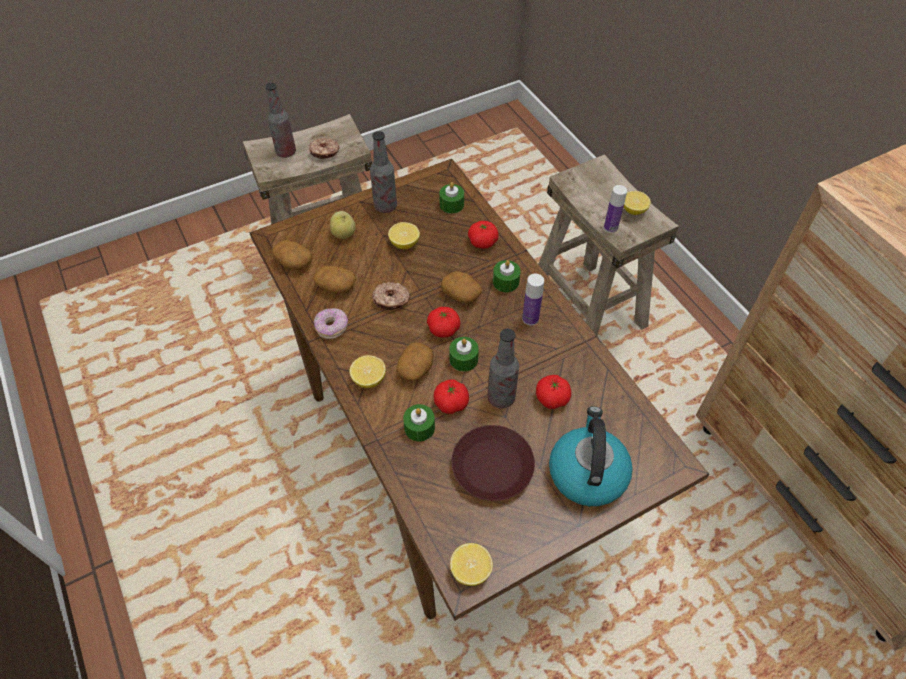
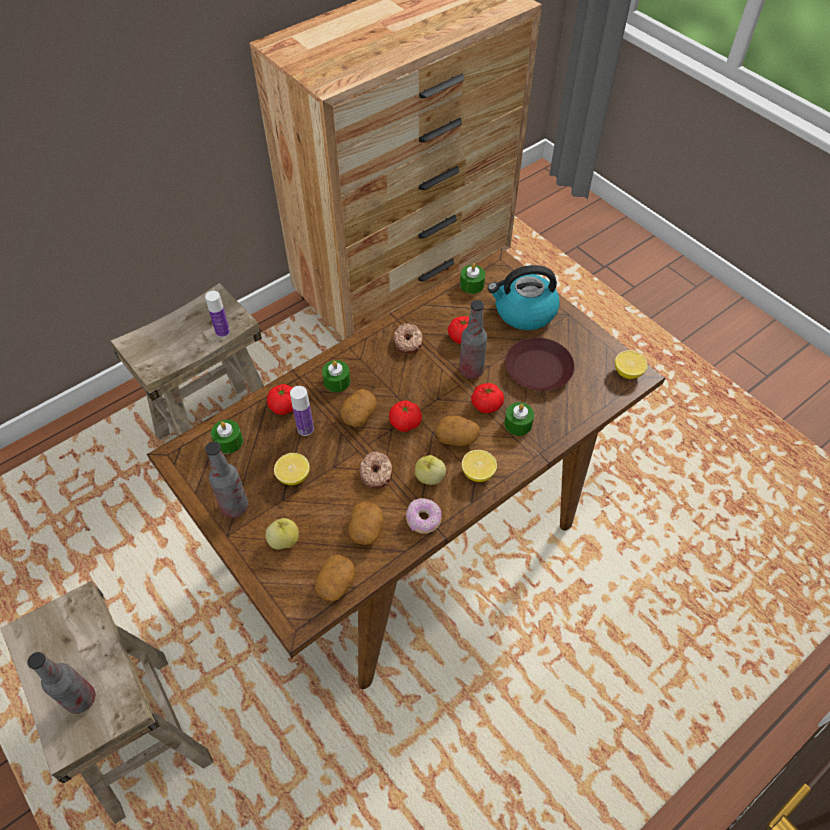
camera: 100 degrees left, 0 degrees up
donut [309,138,339,159] -> donut moved to [393,323,423,354]
green candle [449,337,479,372] -> green candle moved to [460,263,485,294]
bottle [522,274,544,325] -> bottle moved to [290,386,314,436]
lemon [624,191,651,215] -> none
none -> apple [415,455,446,485]

